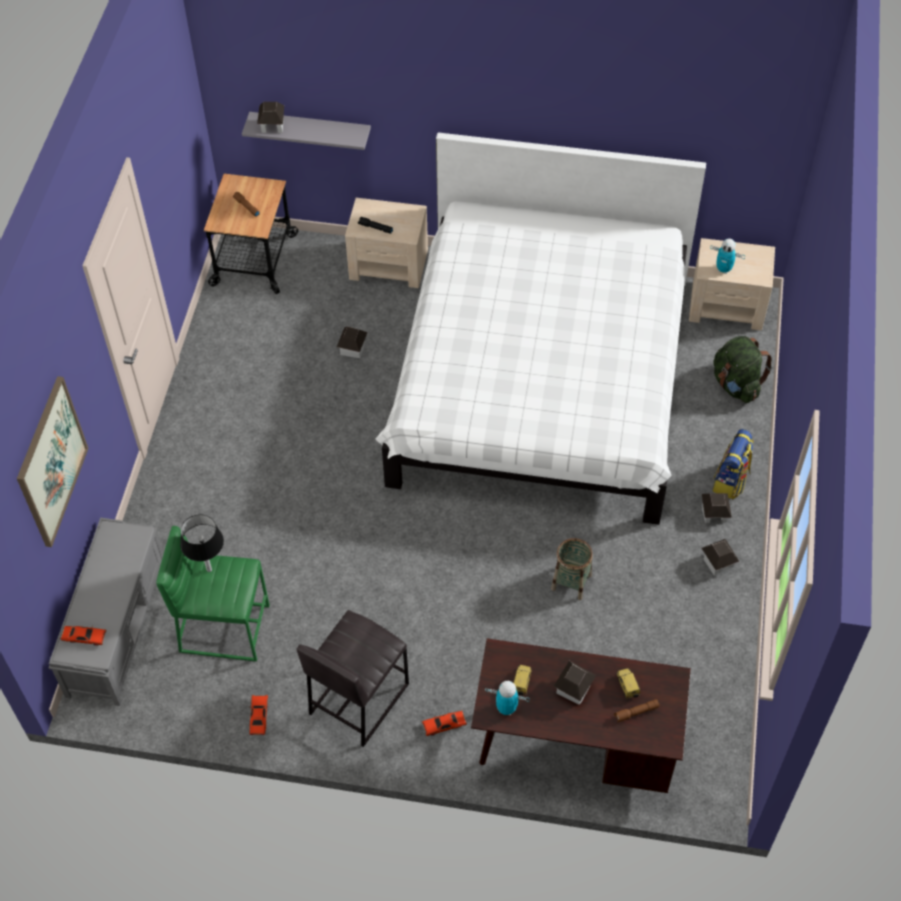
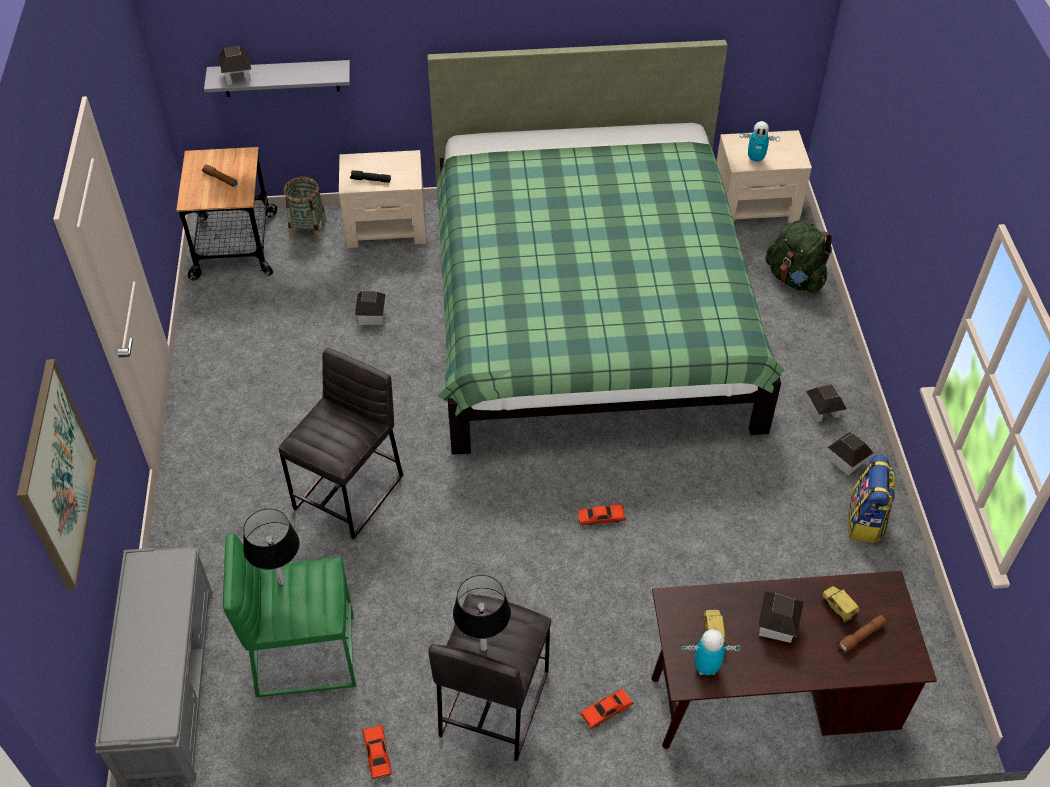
camera: 15 degrees left, 5 degrees down
red toy car [61,625,107,646] -> red toy car moved to [577,504,626,526]
white bed [375,133,706,525] -> green bed [427,40,784,455]
basket [551,538,593,600] -> basket moved to [284,177,327,241]
backpack [713,429,754,500] -> backpack moved to [848,455,895,543]
none -> grey stool [279,348,403,539]
none -> black table lamp [453,575,511,651]

